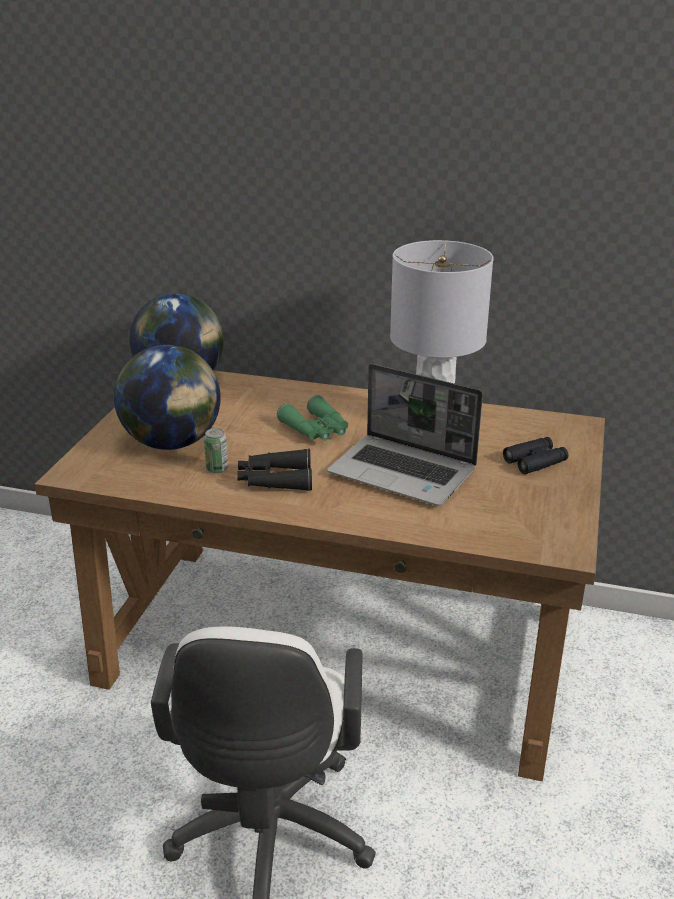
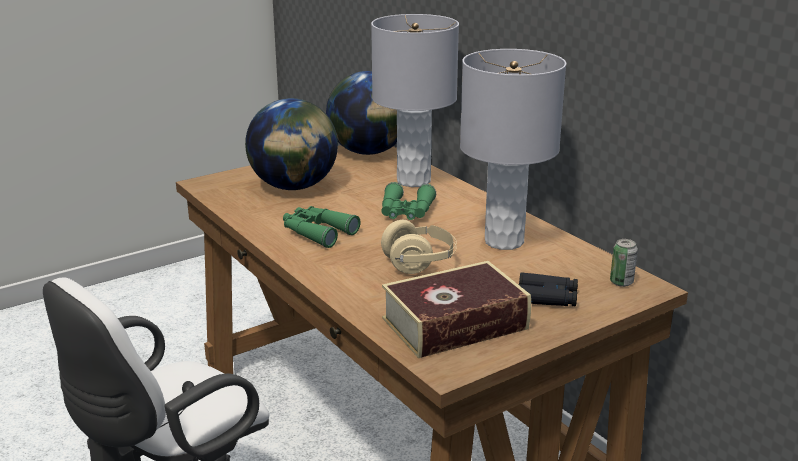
camera: 40 degrees right, 5 degrees down
can [204,428,228,474] -> can moved to [610,239,638,287]
black binoculars [237,449,312,491] -> green binoculars [283,206,360,248]
laptop [327,364,483,506] -> beige headphones [381,220,457,274]
none -> grey table lamp [371,14,459,187]
none -> book [382,261,531,358]

